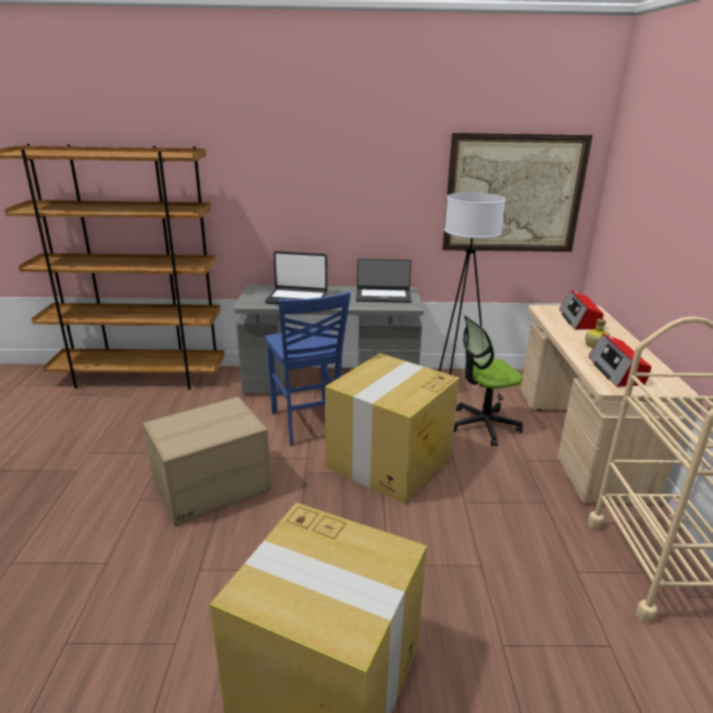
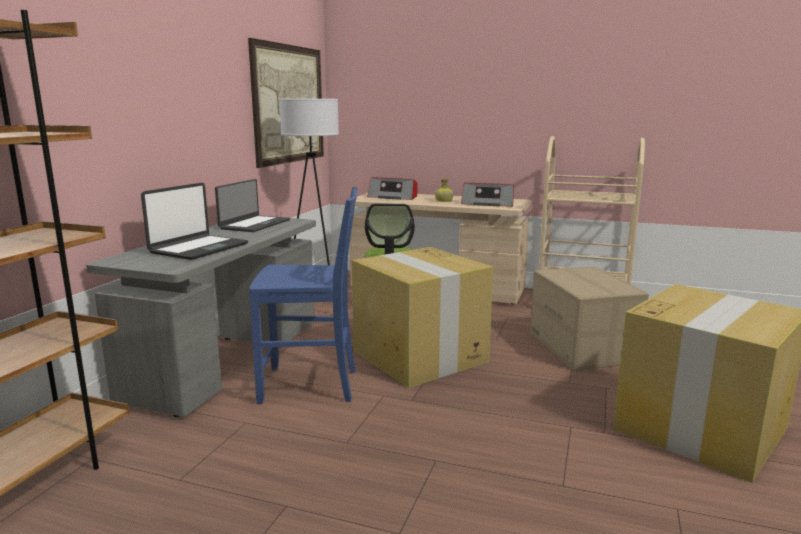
camera: 70 degrees left, 10 degrees down
cardboard box [143,397,272,526] -> cardboard box moved to [530,267,649,371]

